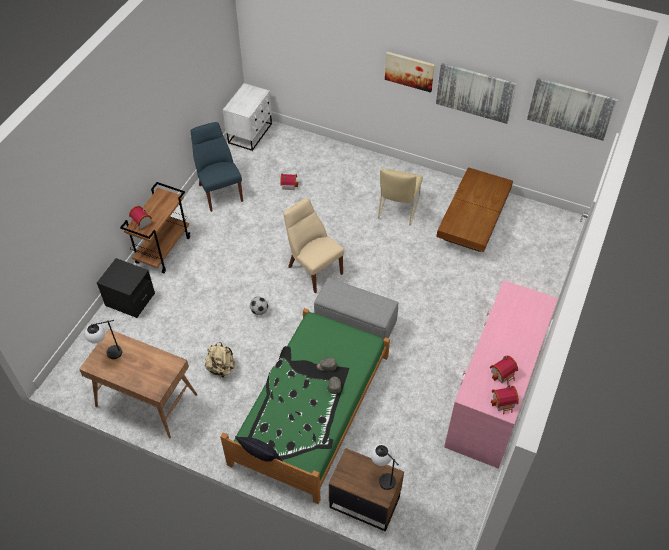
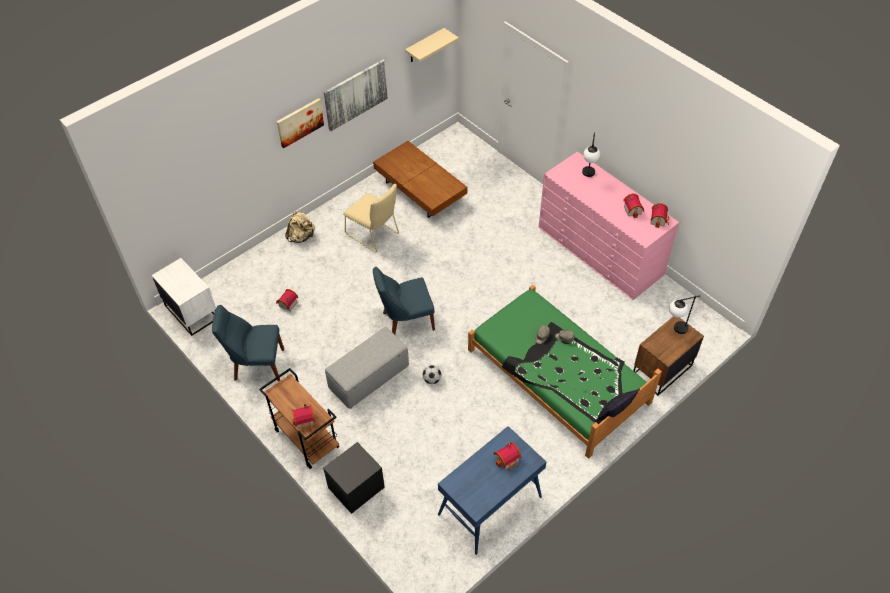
camera: 65 degrees left, 0 degrees up
brown desk [79,329,197,439] -> blue desk [438,426,546,555]
table lamp [85,320,122,359] -> table lamp moved to [582,132,600,177]
beige backpack [205,342,235,379] -> beige backpack moved to [285,211,315,243]
beige chair [284,198,344,293] -> blue chair [373,267,435,335]
grey ottoman [314,278,398,340] -> grey ottoman moved to [325,327,409,409]
picture [527,78,618,141] -> beige shelf [405,28,459,62]
none -> toy house [493,442,521,472]

